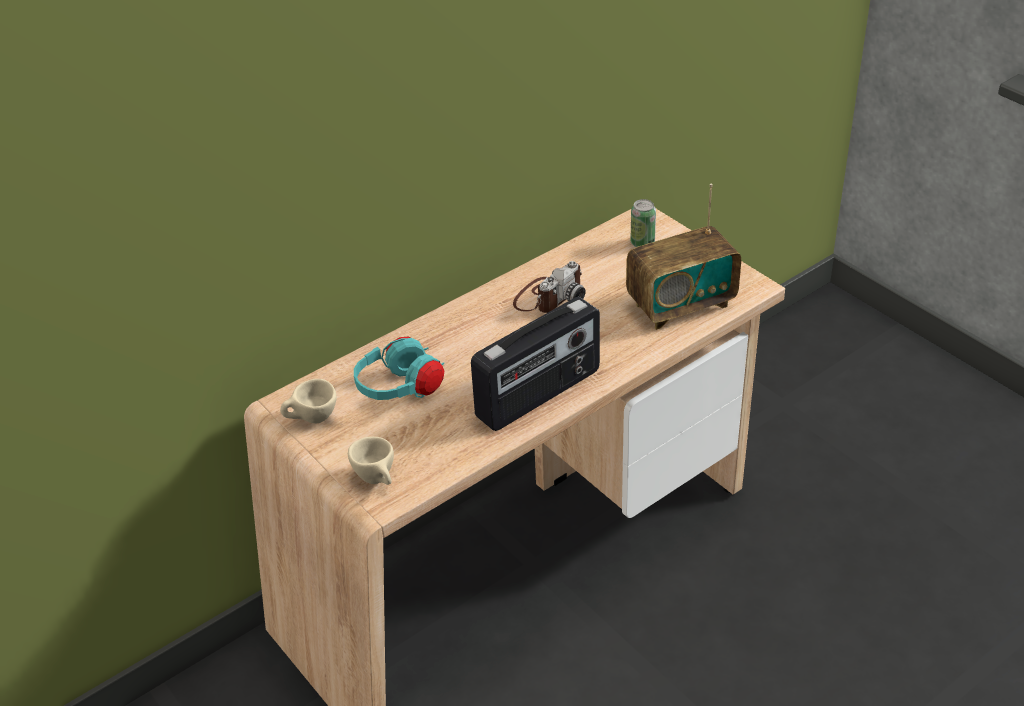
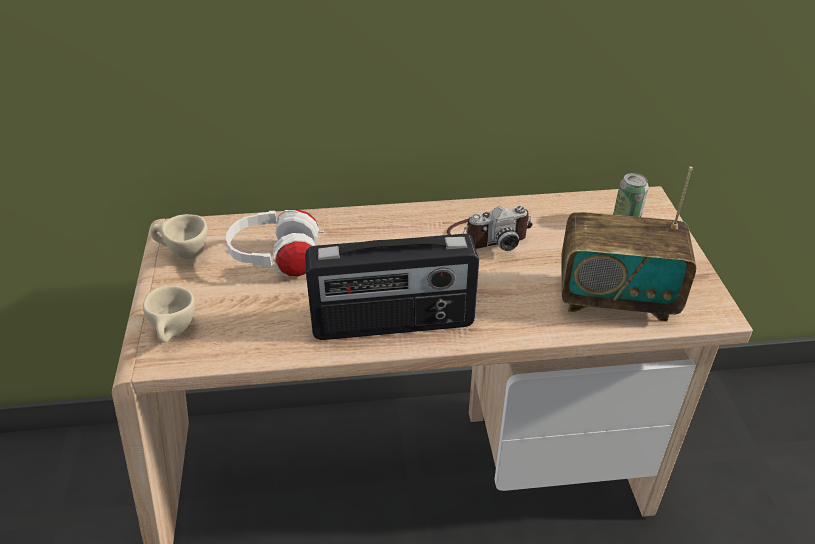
camera: 30 degrees right, 0 degrees up
turquoise headphones [354,337,444,400] -> white headphones [226,210,324,276]

